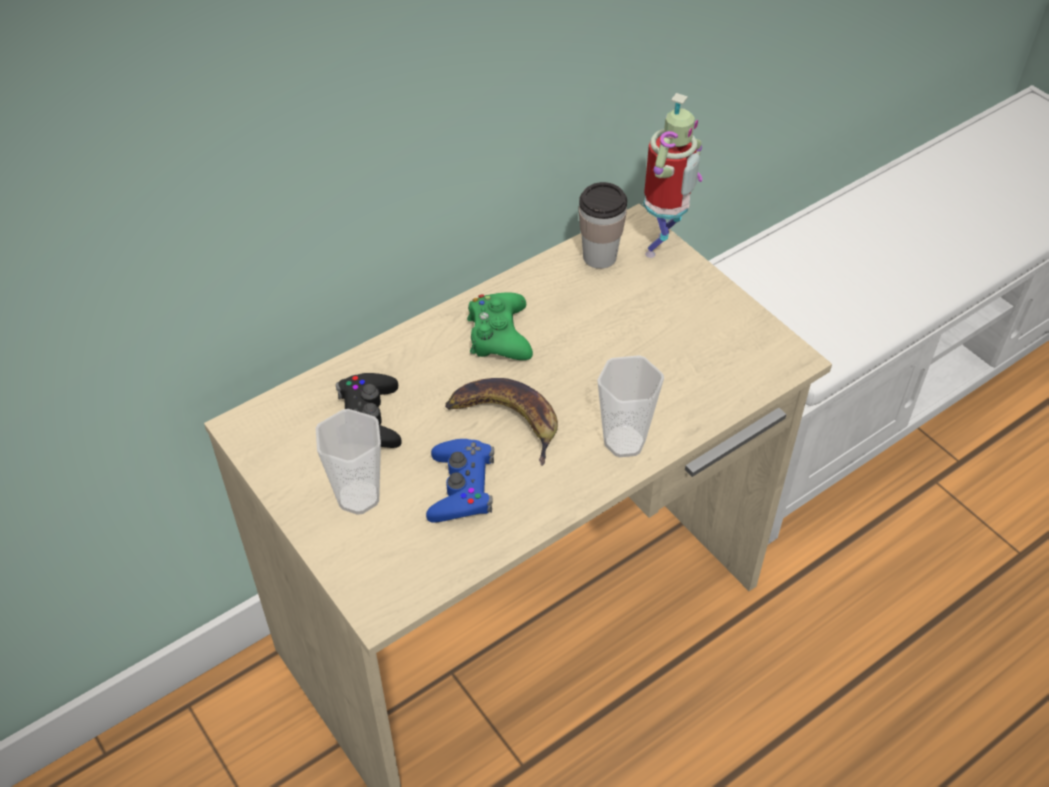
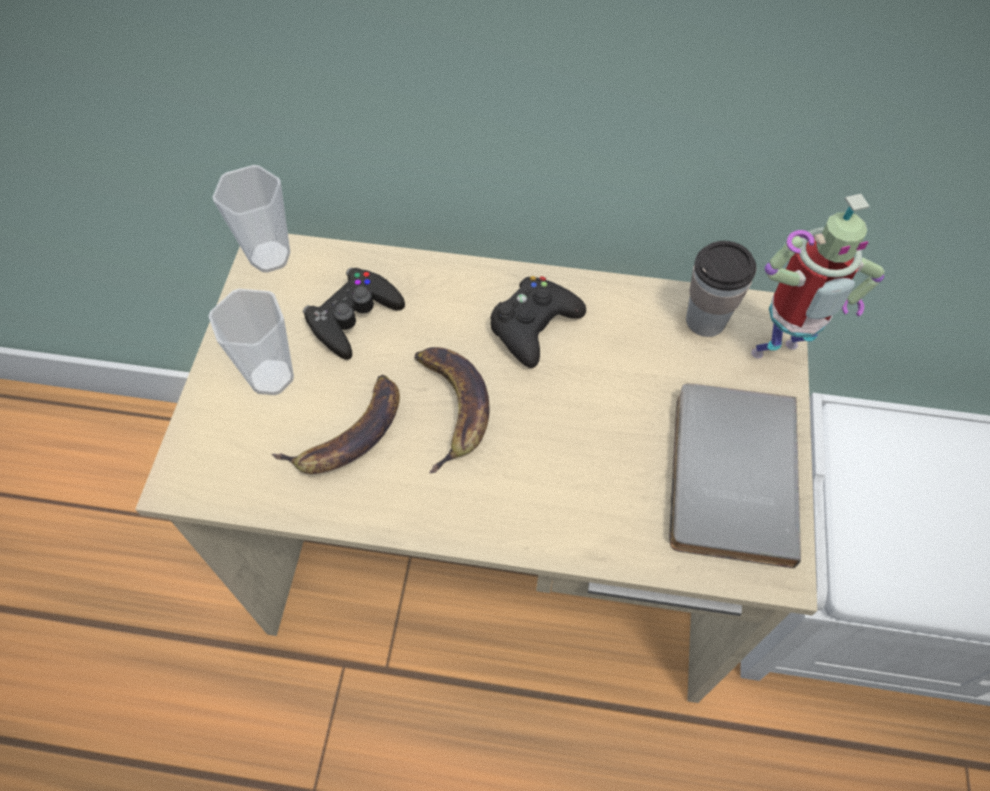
camera: 45 degrees right, 10 degrees up
blue game controller [426,439,494,523] -> banana [271,375,400,474]
green game controller [467,292,533,360] -> black game controller [490,276,586,368]
cup [597,355,664,458] -> cup moved to [212,165,290,273]
none -> grey book [669,383,801,568]

